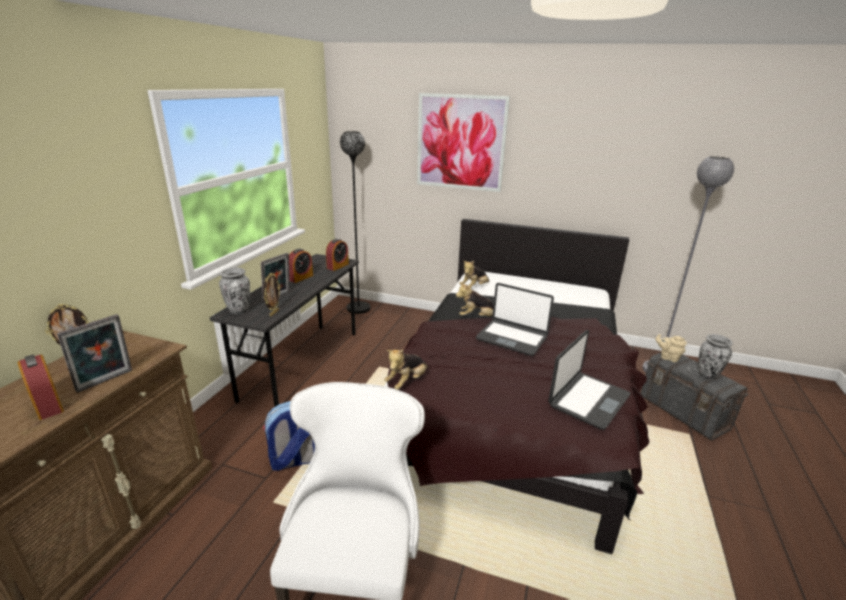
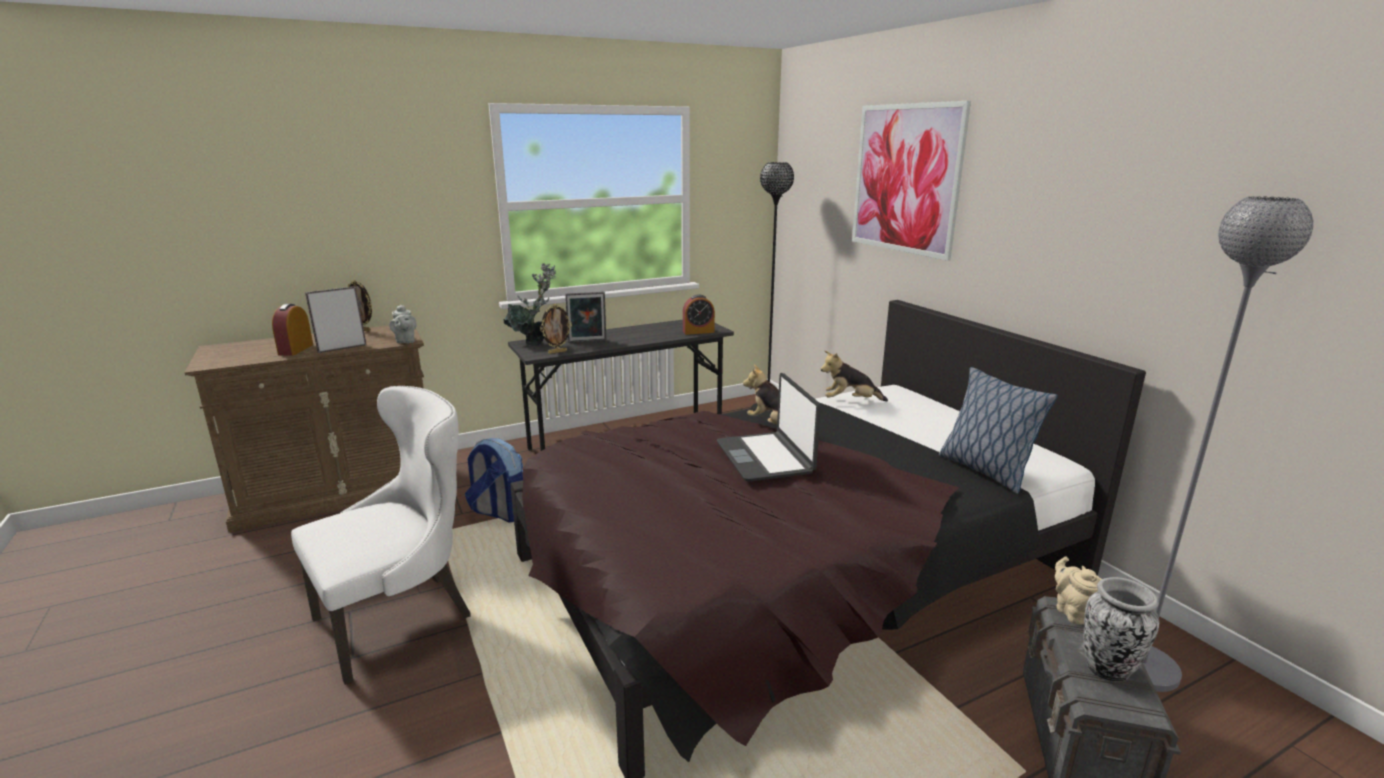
camera: 45 degrees right, 5 degrees down
picture frame [57,314,132,393] -> picture frame turned 150 degrees clockwise [305,286,367,353]
vase [219,267,250,314] -> potted plant [504,263,556,346]
alarm clock [289,249,313,283] -> none
plush toy [384,349,428,390] -> none
laptop [548,330,630,430] -> none
none -> grey teapot [389,305,417,343]
none -> pillow [939,367,1058,494]

